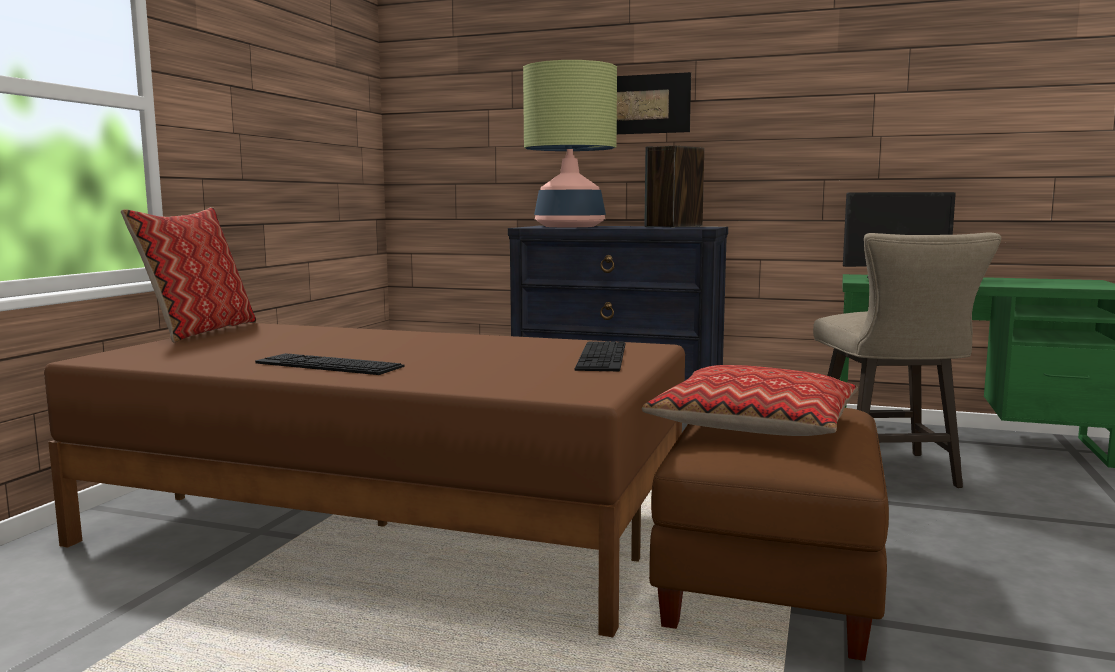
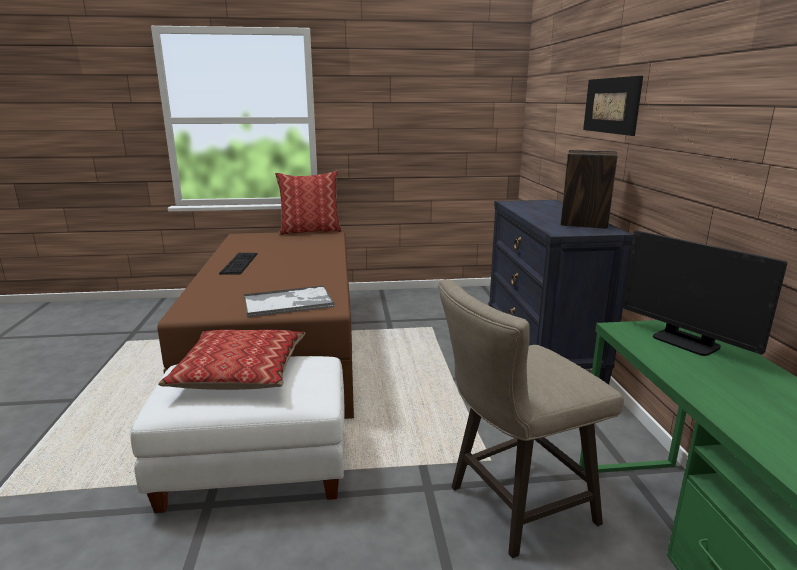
camera: 65 degrees right, 10 degrees up
table lamp [523,60,617,227] -> none
keyboard [575,341,625,371] -> tray [244,285,335,317]
brown ottoman [649,408,889,661] -> white ottoman [130,356,344,513]

